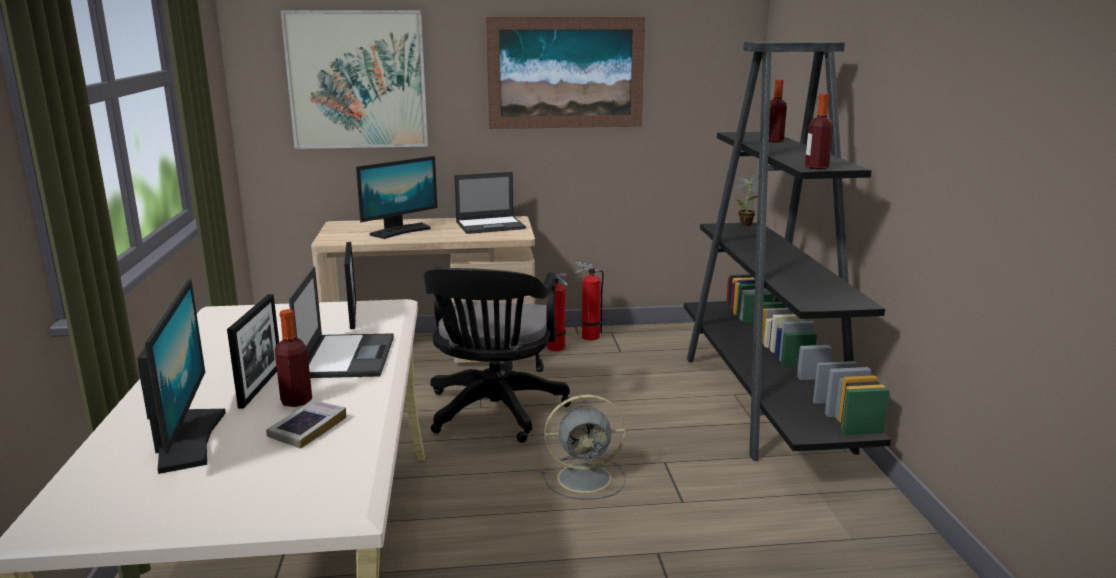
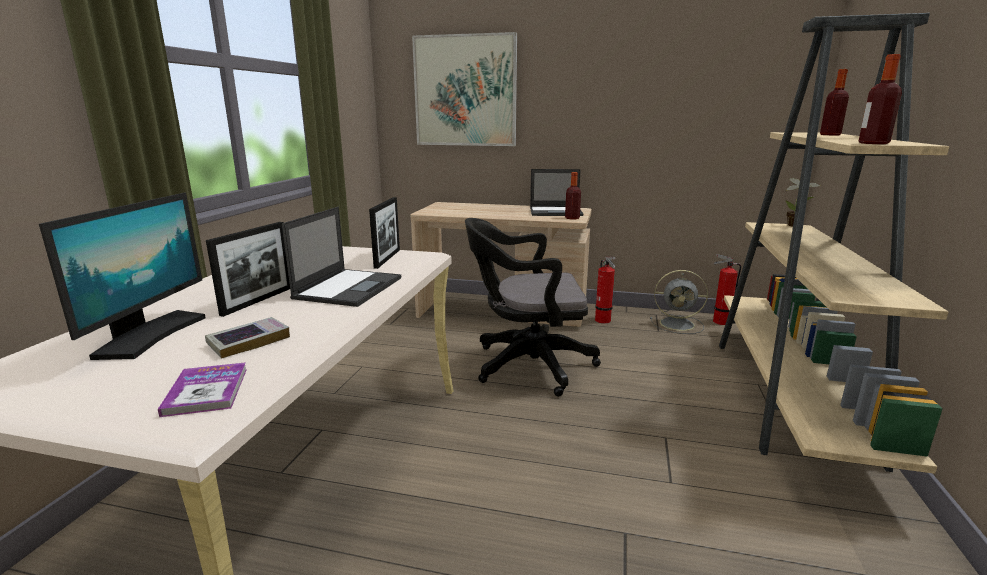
camera: 20 degrees right, 0 degrees up
bottle [274,309,312,407] -> bottle moved to [565,172,581,220]
monitor [356,156,438,239] -> none
black office chair [424,268,571,443] -> black office chair turned 60 degrees clockwise [465,218,601,397]
picture [486,17,645,129] -> none
grey fan [541,395,626,500] -> grey fan moved to [650,270,708,334]
fire extinguisher [574,262,604,340] -> fire extinguisher moved to [713,254,741,325]
black bookcase [684,41,891,461] -> beige bookcase [719,13,949,474]
none -> book [158,362,247,417]

